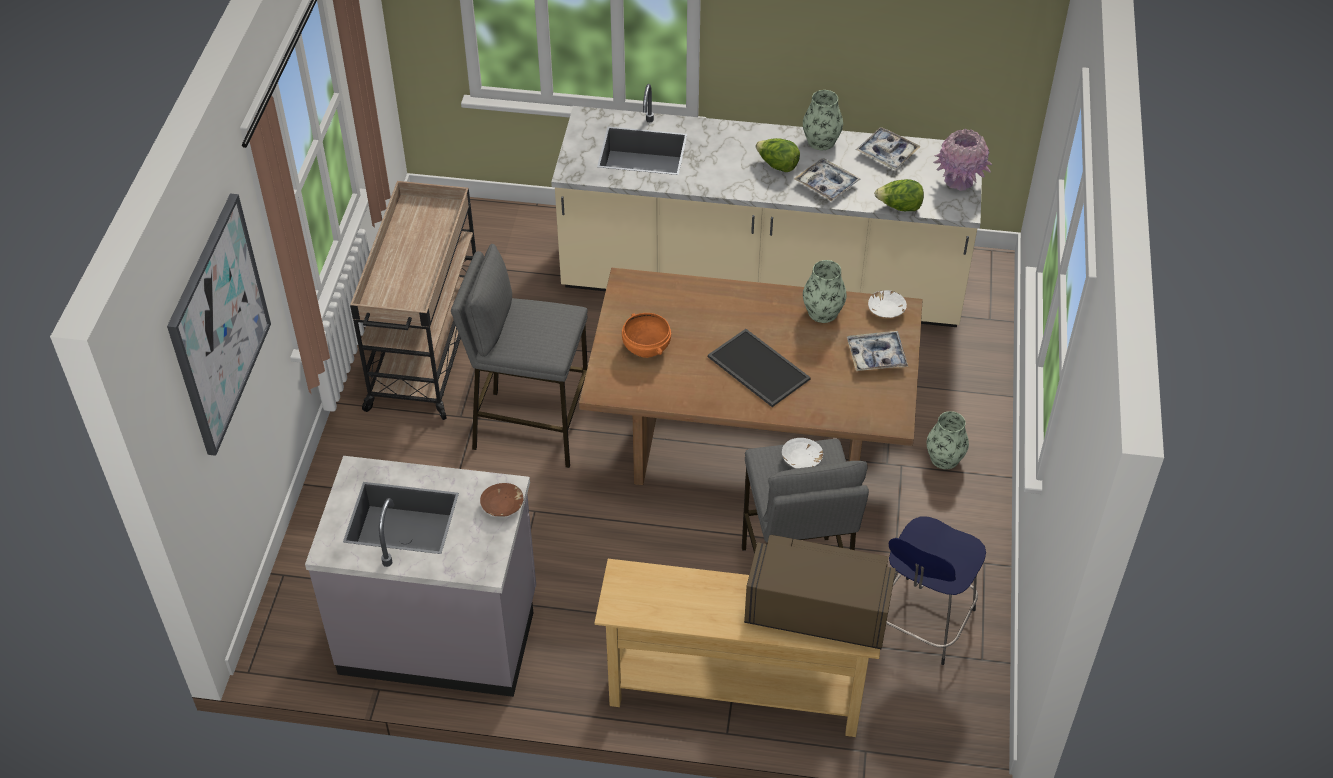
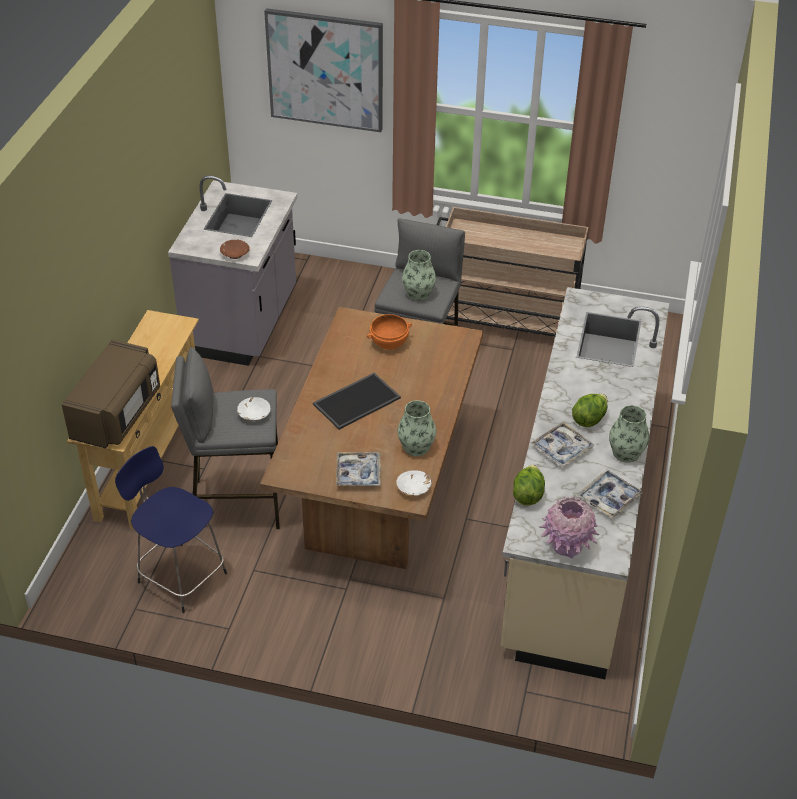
camera: 95 degrees right, 5 degrees down
vase [927,411,969,469] -> vase moved to [402,250,436,301]

